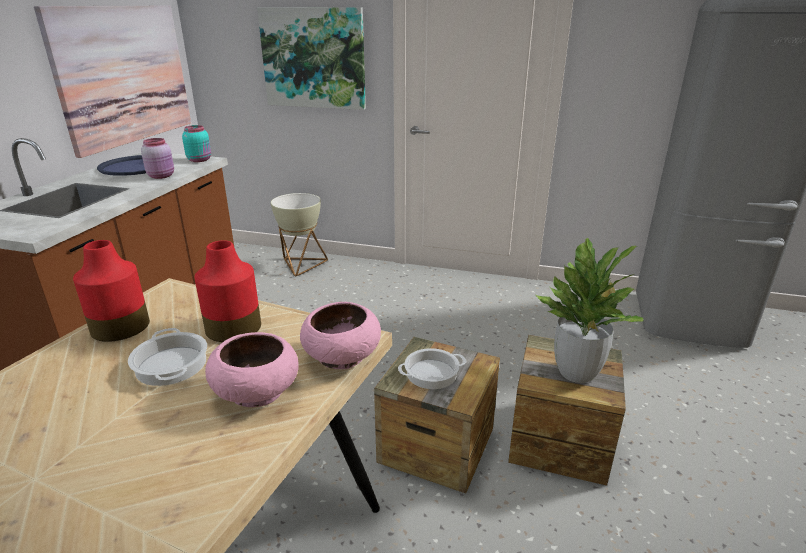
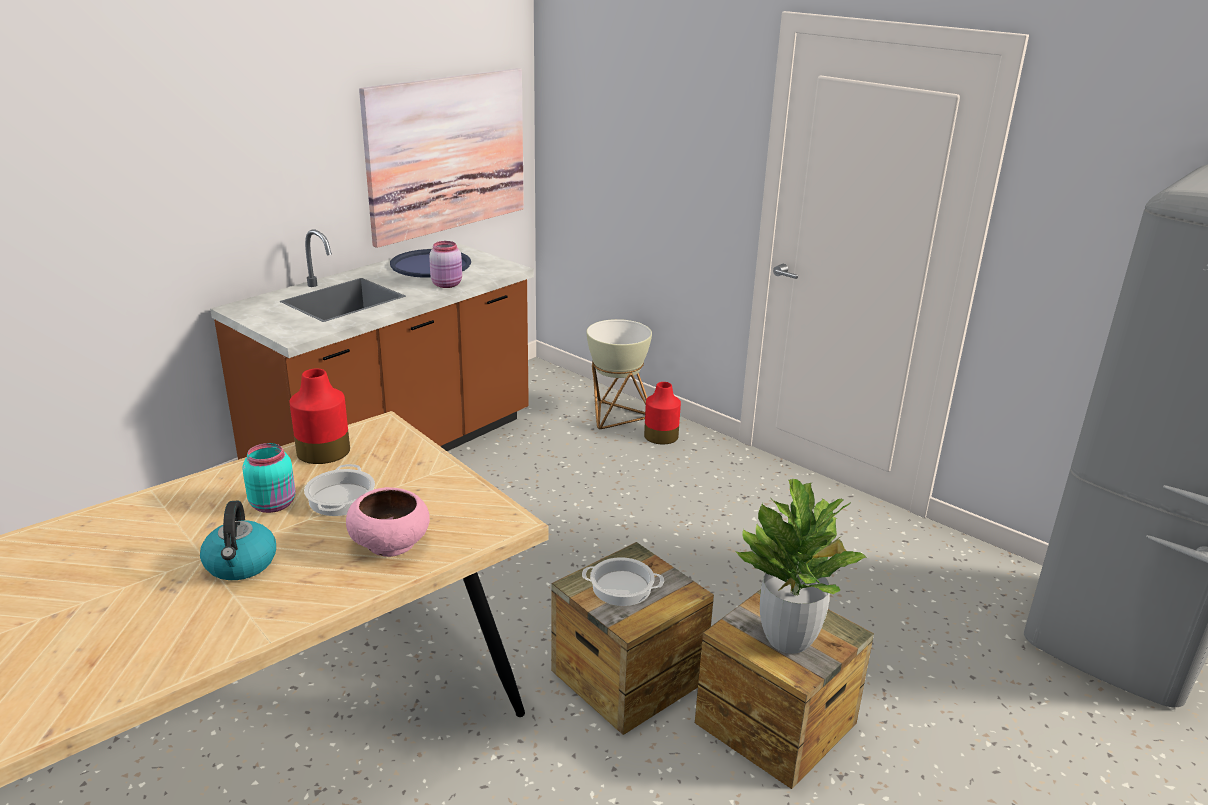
camera: 25 degrees right, 0 degrees up
turquoise jar [182,125,211,162] -> turquoise jar moved to [242,443,296,513]
red vase [194,240,261,342] -> red vase moved to [644,382,681,444]
picture [257,7,366,110] -> none
pink bowl [300,302,381,369] -> none
none -> kettle [200,500,276,580]

